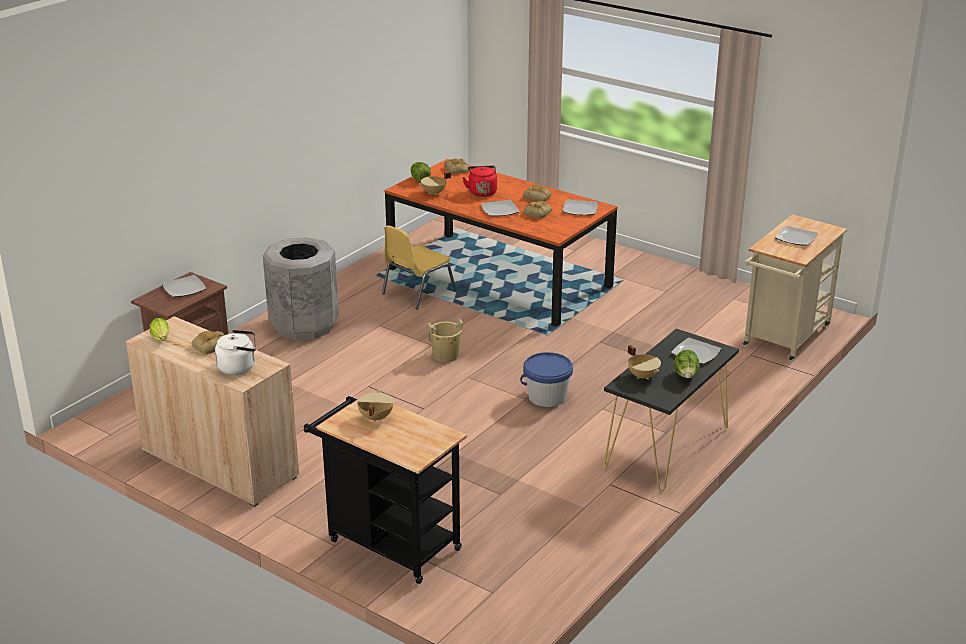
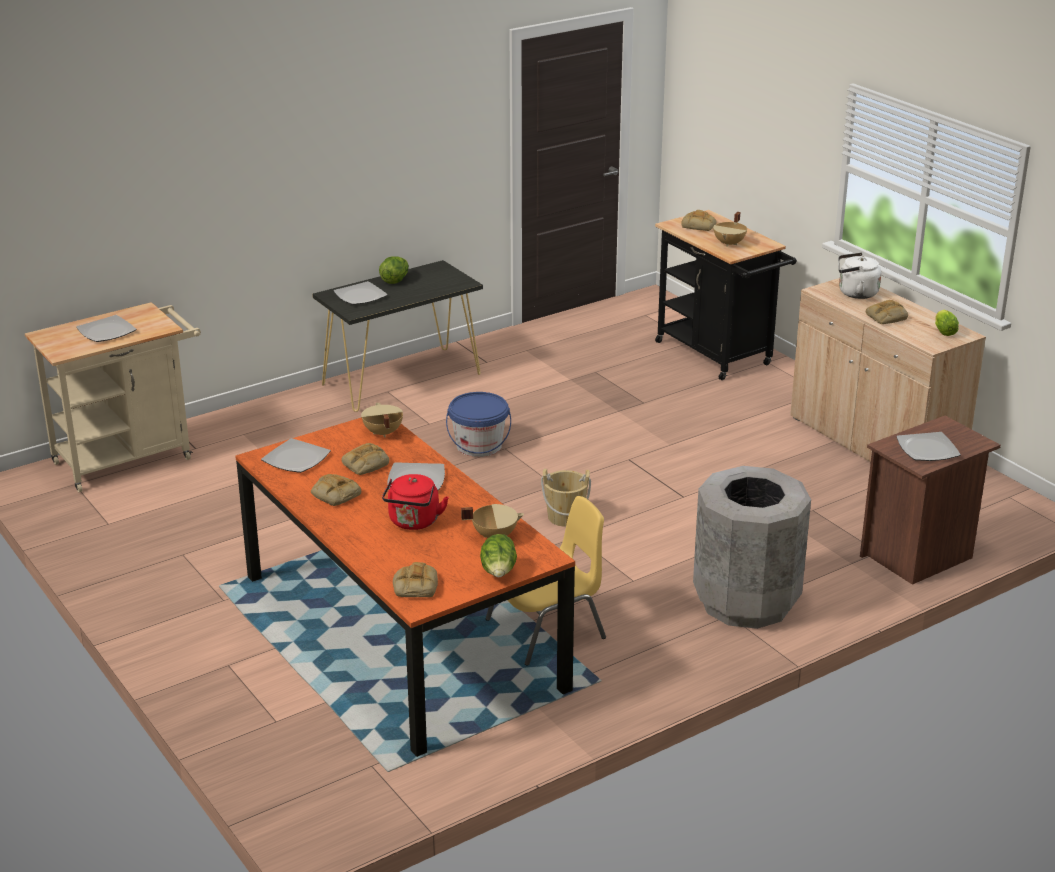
camera: 160 degrees left, 0 degrees up
beige cooking pot [628,345,661,380] -> beige cooking pot moved to [361,402,403,438]
none -> bread [681,210,717,231]

